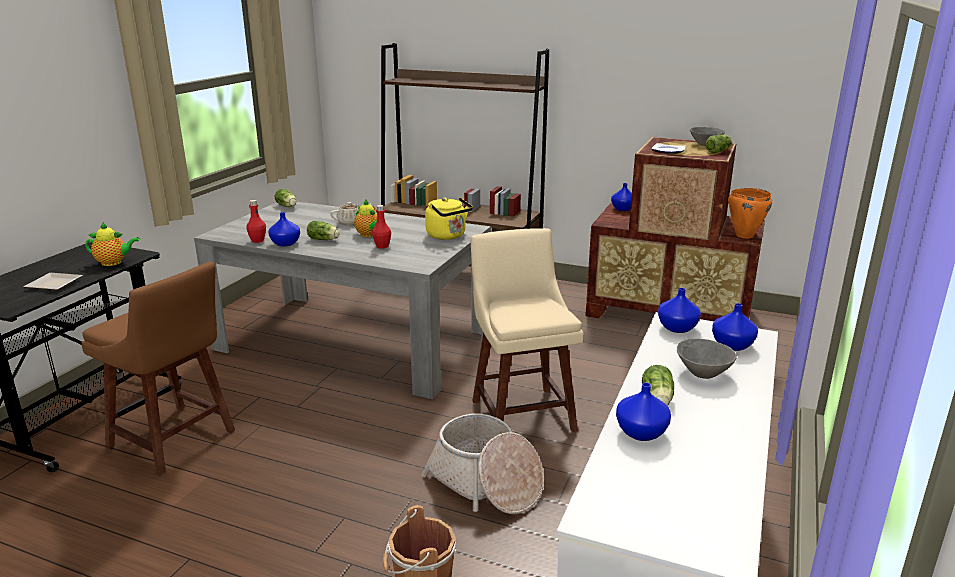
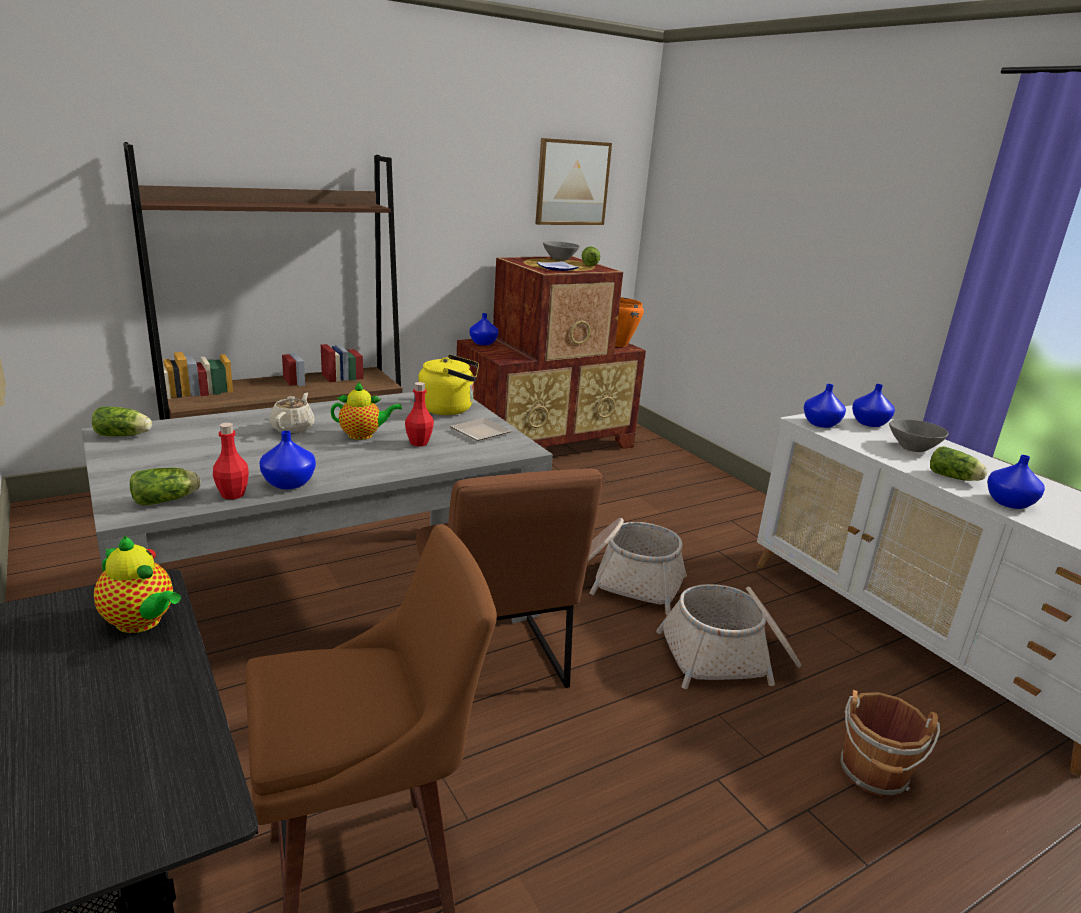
camera: 55 degrees left, 0 degrees up
plate [23,273,83,290] -> plate moved to [450,418,511,441]
teapot [85,222,140,266] -> teapot turned 90 degrees clockwise [94,536,181,633]
lettuce [307,221,340,240] -> lettuce moved to [130,468,201,505]
beige stool [471,228,584,432] -> basket [588,518,687,615]
none -> brown chair [416,468,603,688]
none -> picture [535,138,612,225]

